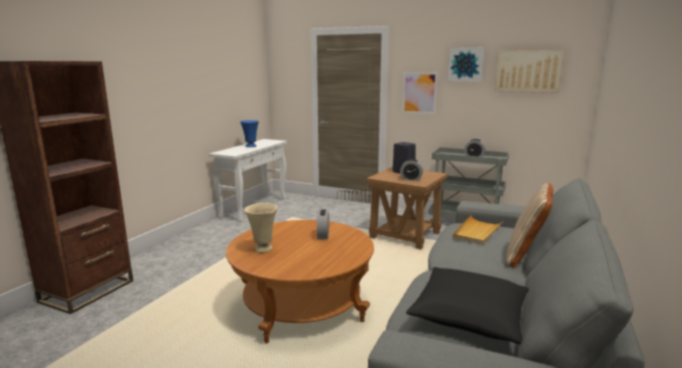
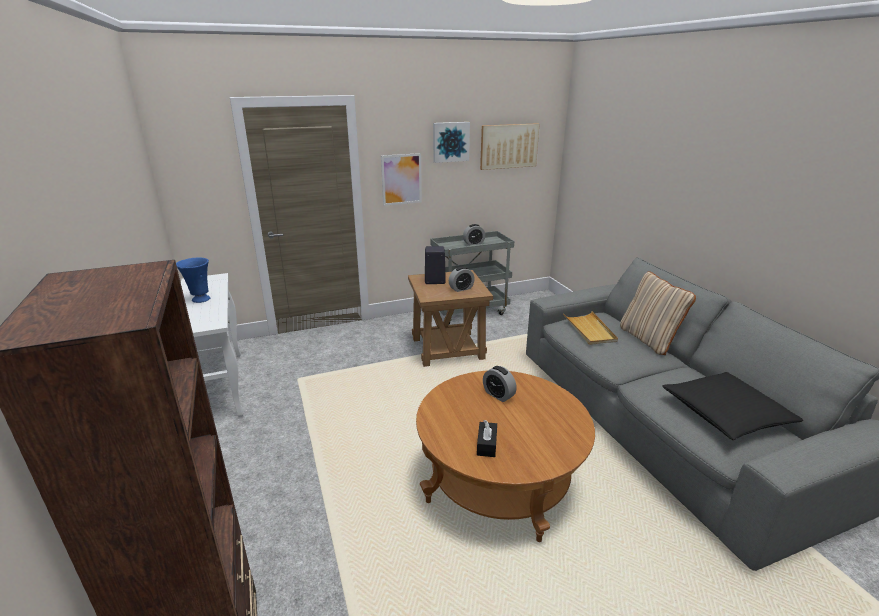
camera: 45 degrees left, 10 degrees up
beige vase [244,203,278,253] -> black tissue box [477,420,497,457]

